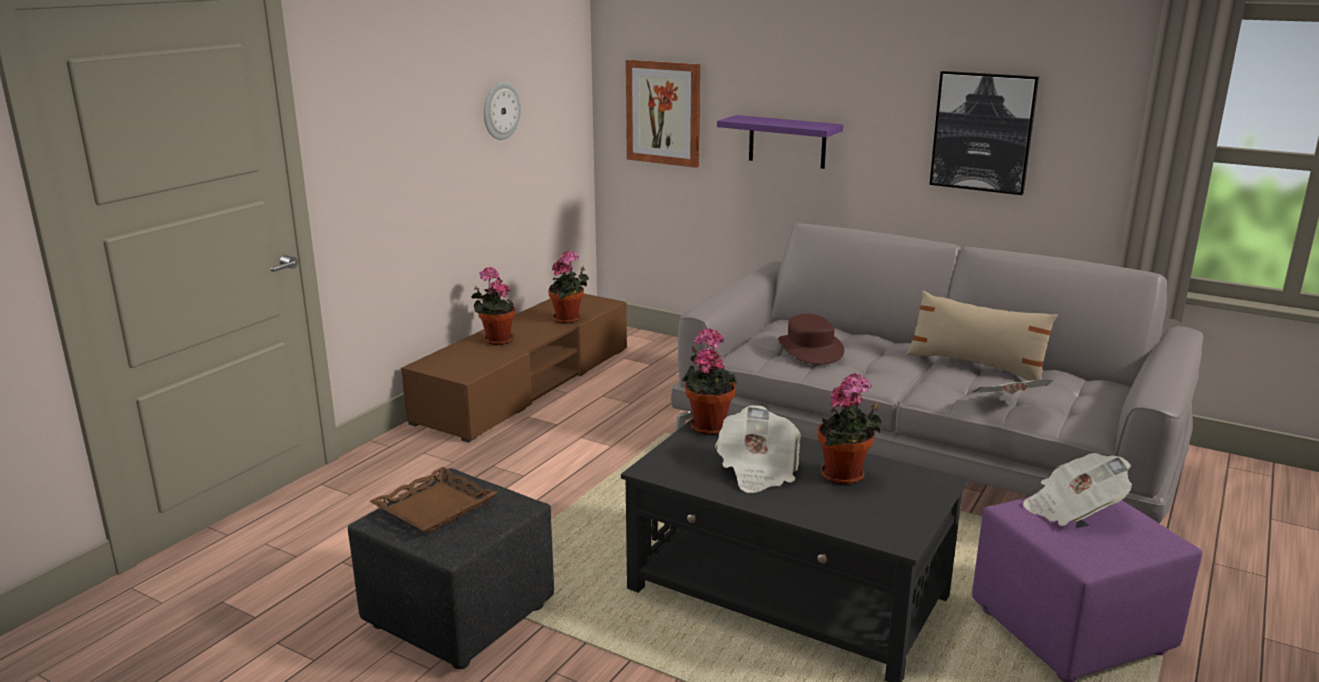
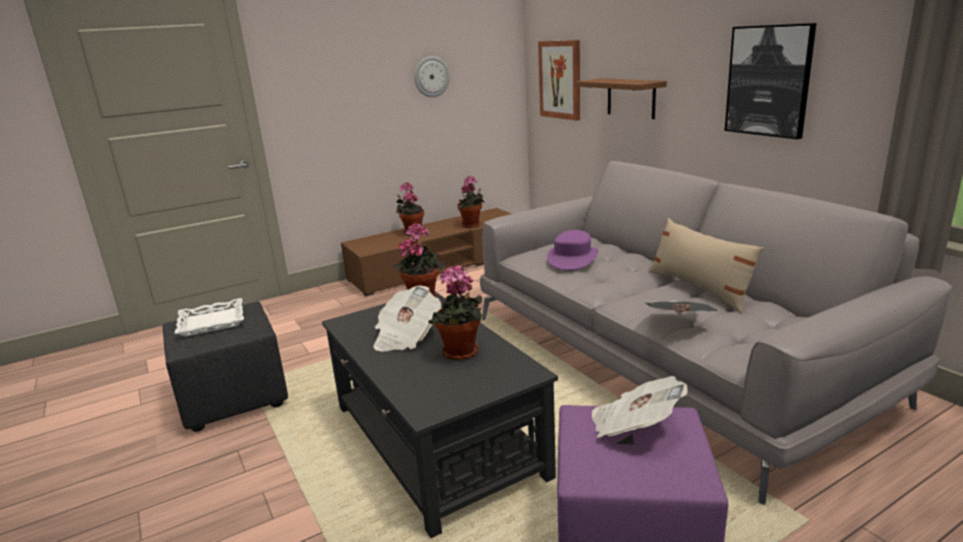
camera: 30 degrees right, 0 degrees up
brown tray [369,467,497,534] -> white tray [174,298,244,337]
purple shelf [717,115,843,169] -> brown shelf [575,78,667,119]
brown hat [778,314,844,365] -> purple hat [547,230,598,270]

